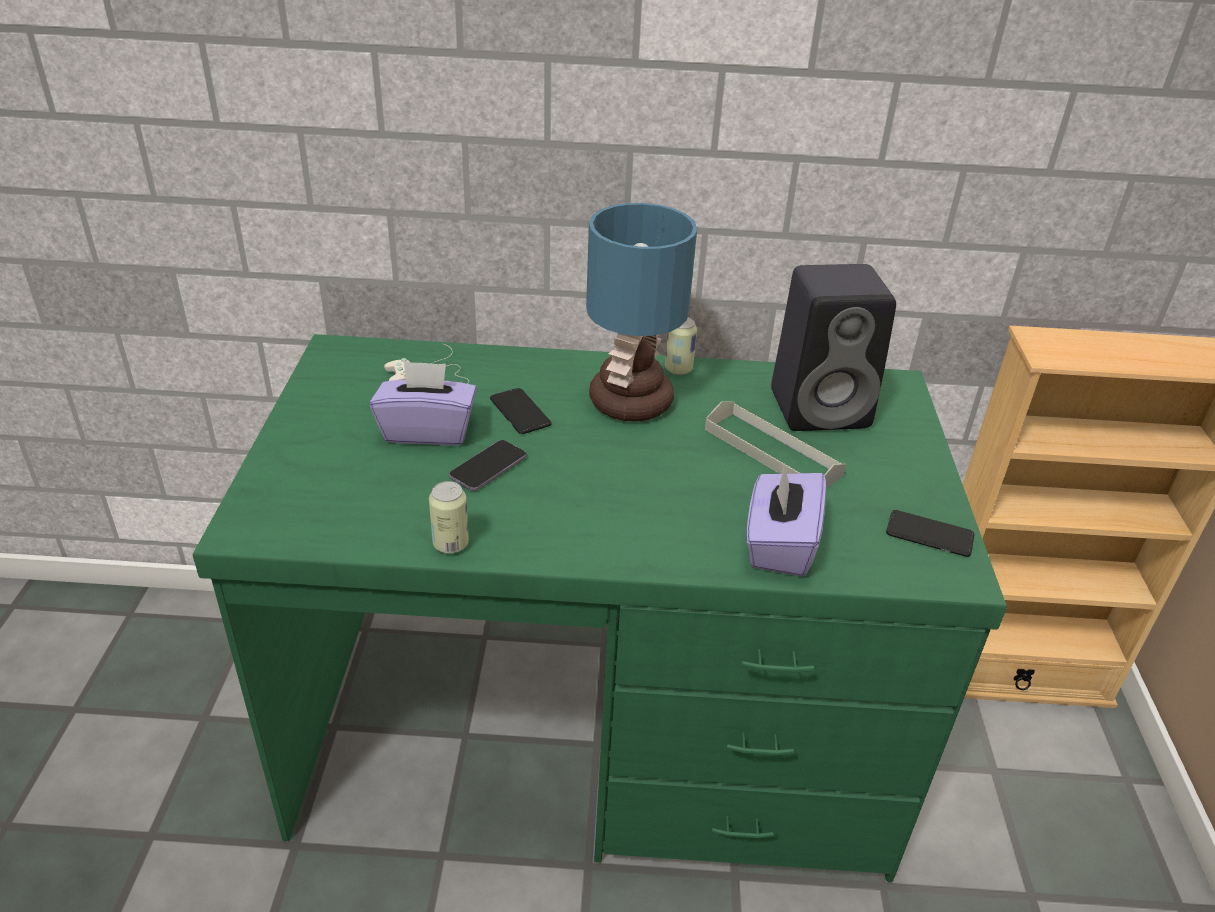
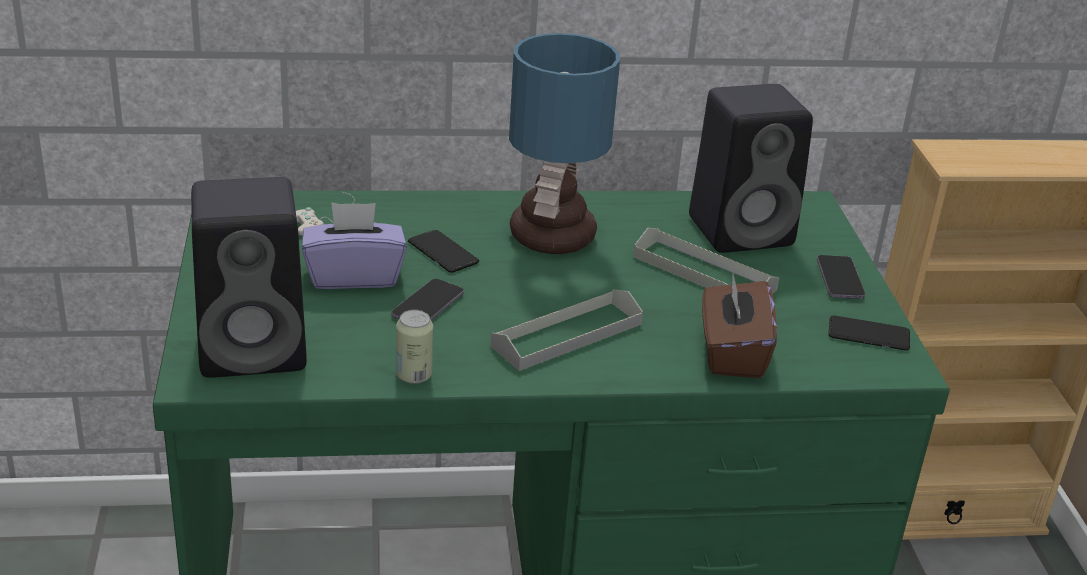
camera: 10 degrees left, 5 degrees down
can [665,317,697,375] -> none
purple tissue box [747,463,826,577] -> brown tissue box [702,273,777,378]
none -> black speaker [191,177,307,378]
none -> grey tray [491,290,643,371]
none -> phone [817,255,865,299]

